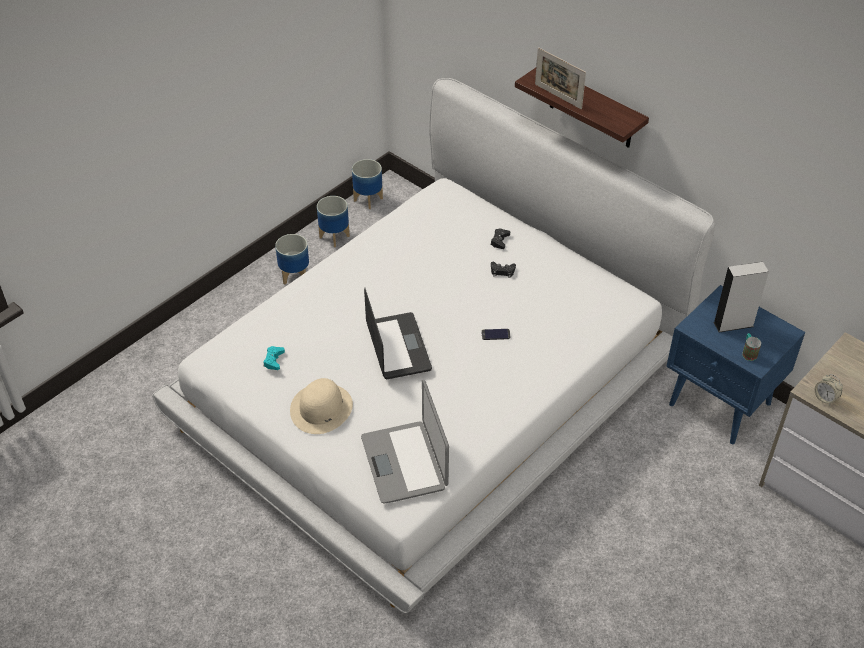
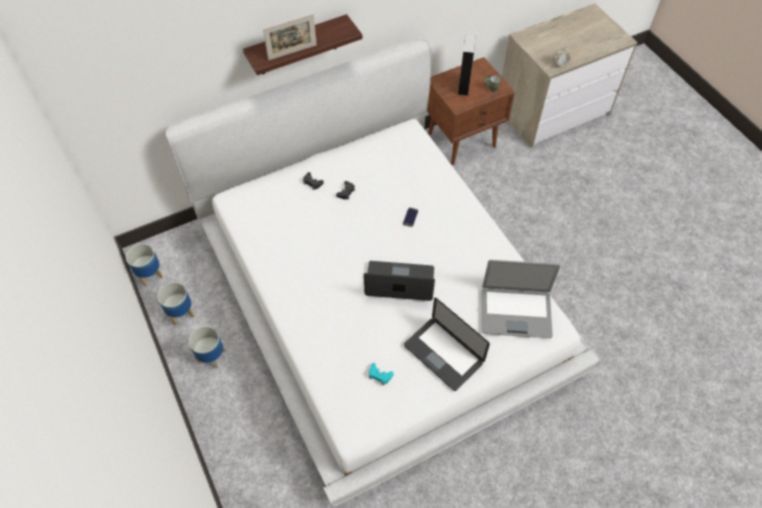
camera: 70 degrees left, 10 degrees up
beige hat [290,378,353,434] -> laptop [404,297,490,391]
blue nightstand [666,285,805,444] -> brown nightstand [427,57,515,165]

